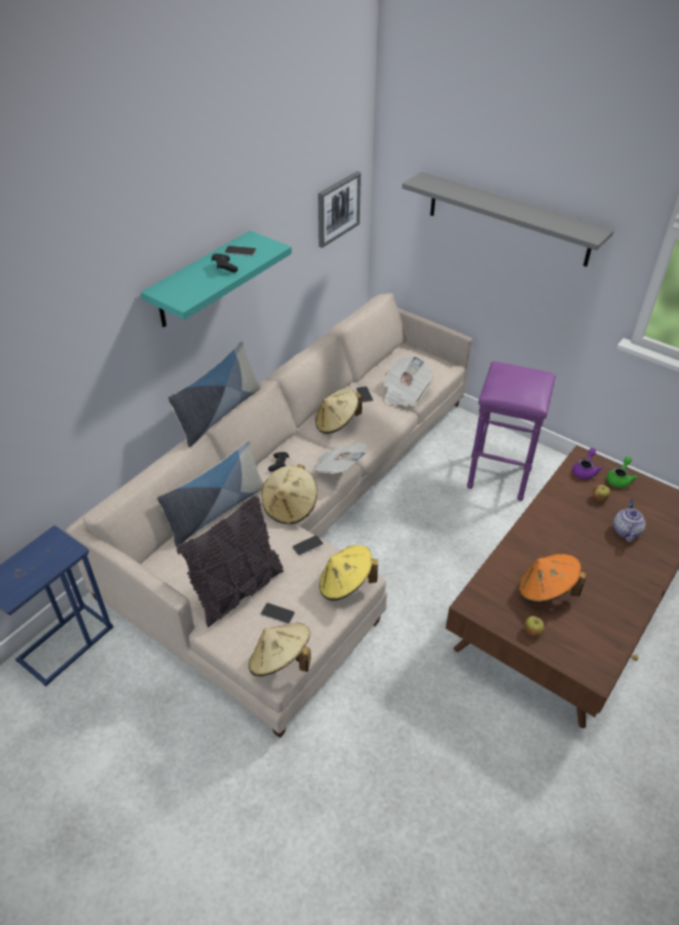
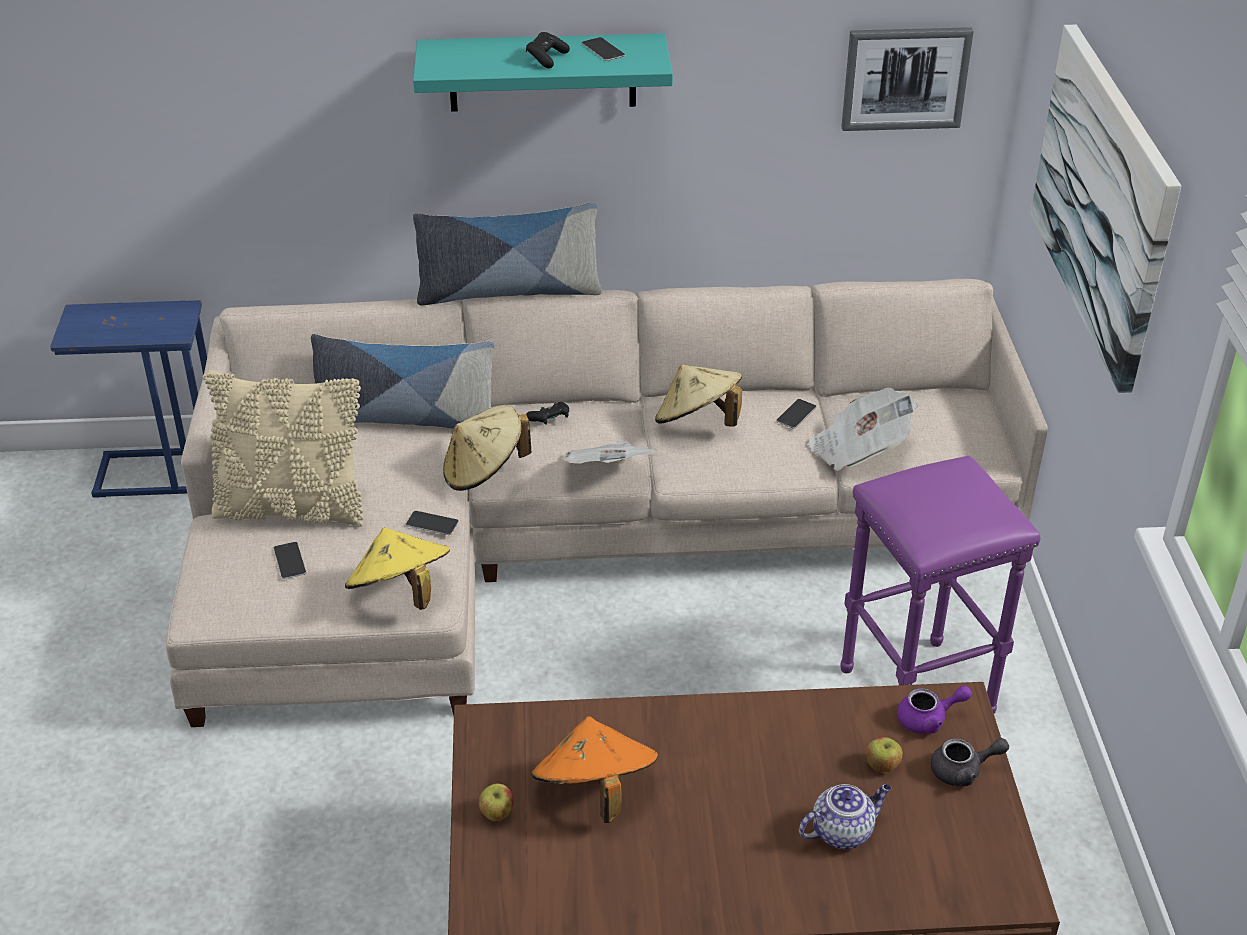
camera: 50 degrees right, 5 degrees down
black pillow [176,495,284,627] -> beige pillow [202,370,364,527]
beige hat [249,623,311,676] -> none
grey shelf [402,172,614,267] -> picture [1030,25,1182,393]
green teapot [606,456,638,488] -> grey teapot [931,738,1009,786]

